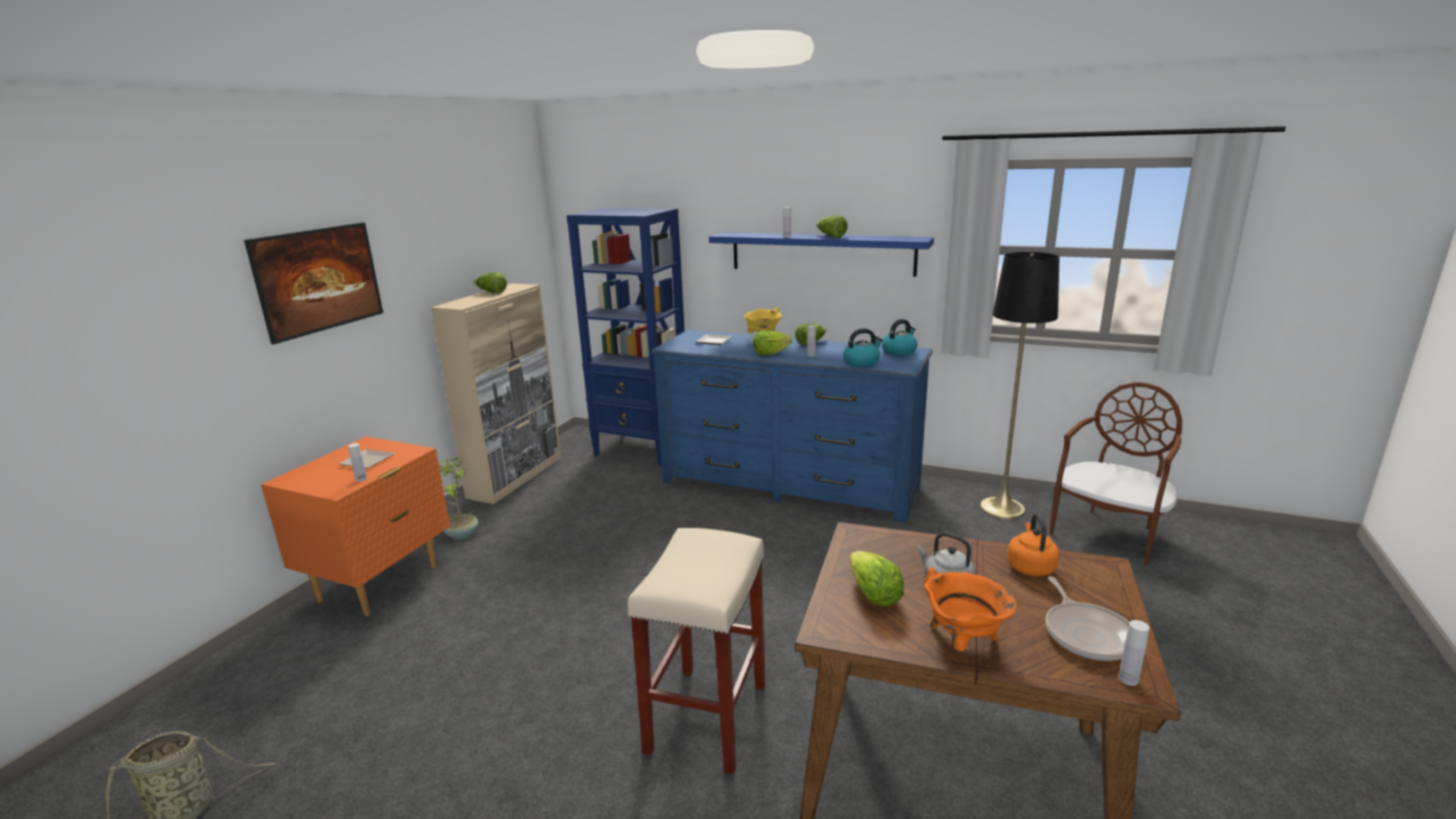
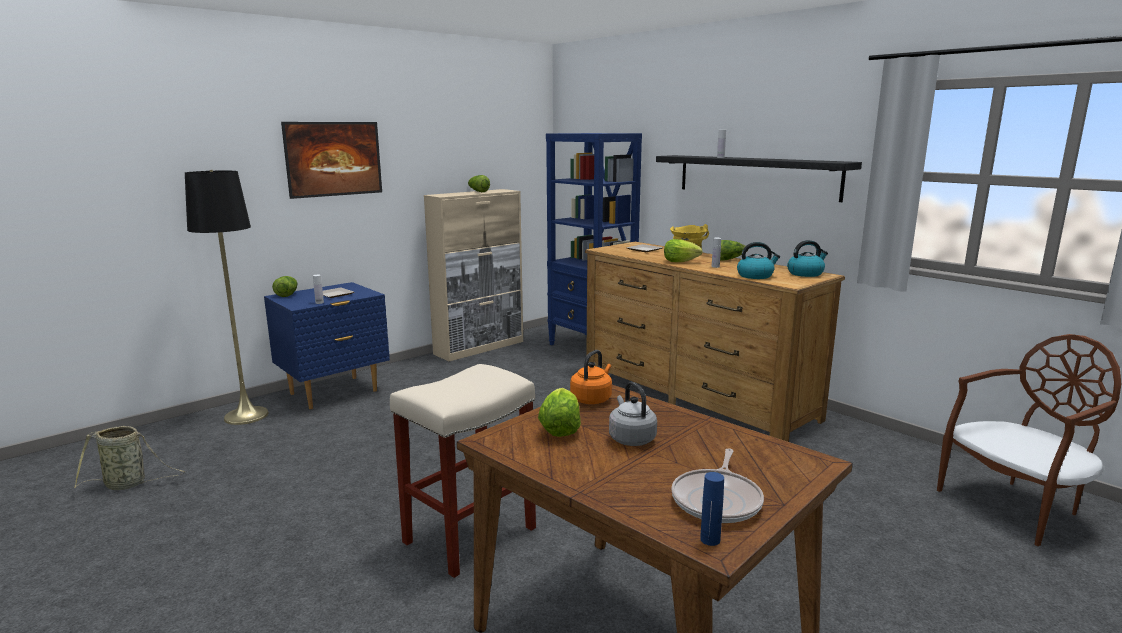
camera: 25 degrees right, 5 degrees down
orange nightstand [261,437,450,616] -> blue nightstand [264,282,390,409]
potted plant [439,458,478,540] -> none
blue dresser [651,330,933,523] -> brown dresser [585,242,845,442]
blue shelf [709,232,934,277] -> black shelf [656,155,862,202]
lettuce [816,215,848,238] -> lettuce moved to [272,276,298,297]
orange cooking pot [924,568,1017,651] -> none
black floor lamp [980,252,1059,519] -> black floor lamp moved to [185,170,269,425]
orange kettle [1007,514,1059,576] -> orange kettle moved to [570,350,612,404]
white bottle [1118,620,1150,686] -> blue bottle [700,472,724,546]

